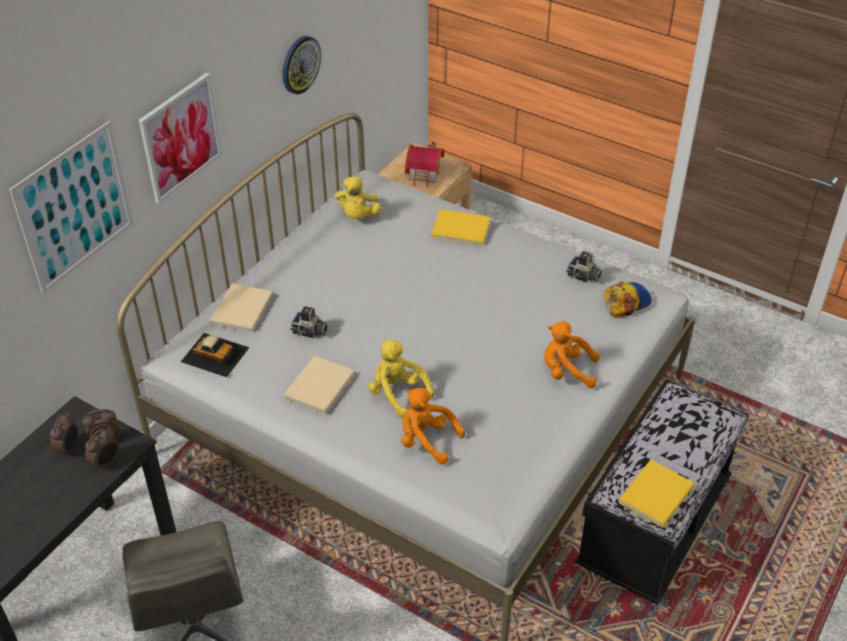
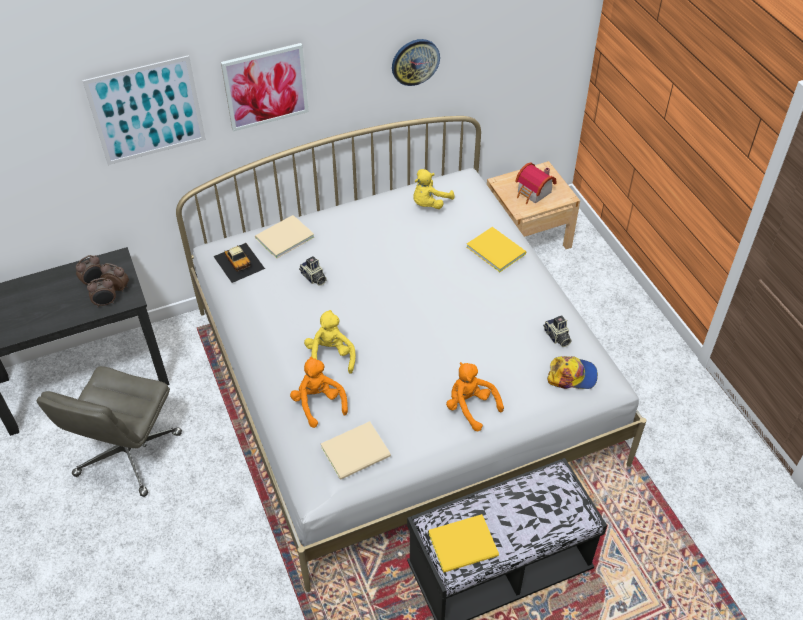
camera: 35 degrees right, 5 degrees up
beige book [283,356,355,415] -> beige book moved to [321,421,391,480]

